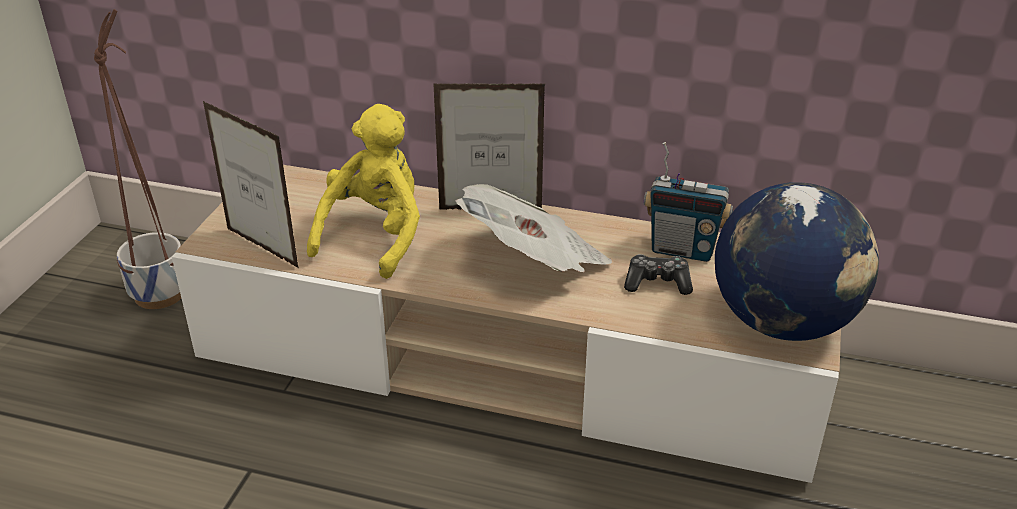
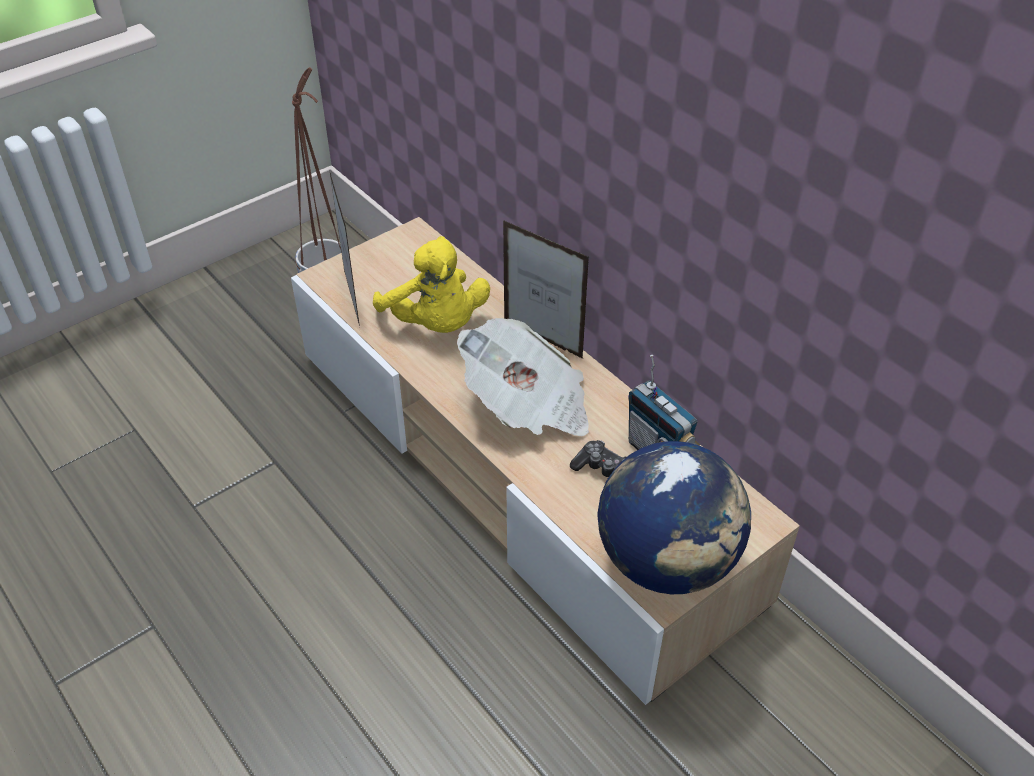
camera: 35 degrees right, 10 degrees up
yellow plush toy [307,104,420,279] -> yellow plush toy turned 90 degrees clockwise [373,236,490,333]

